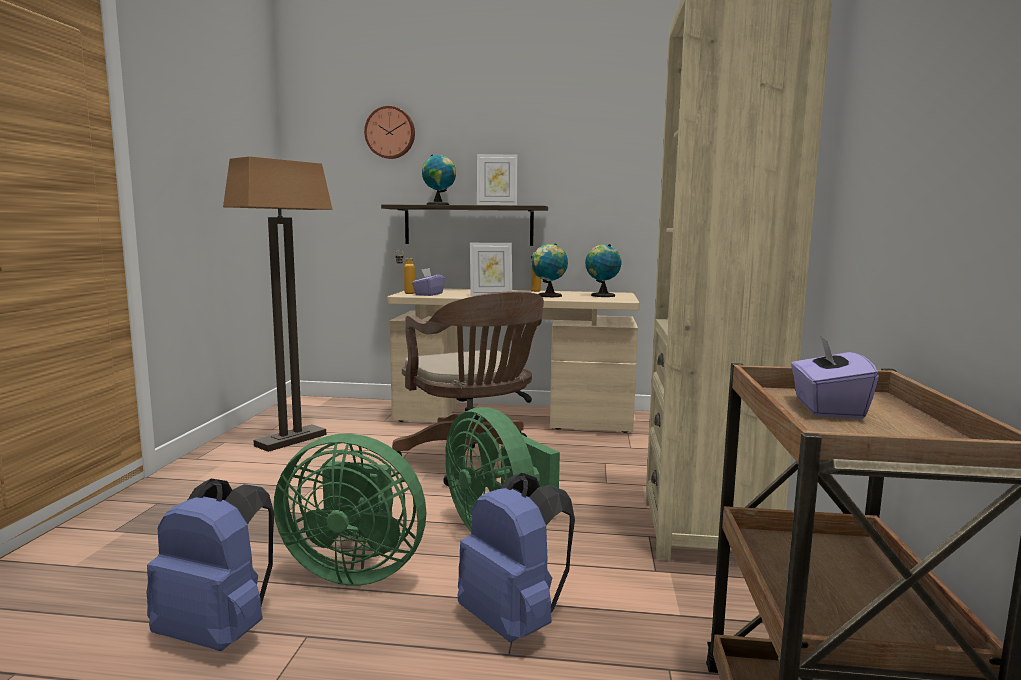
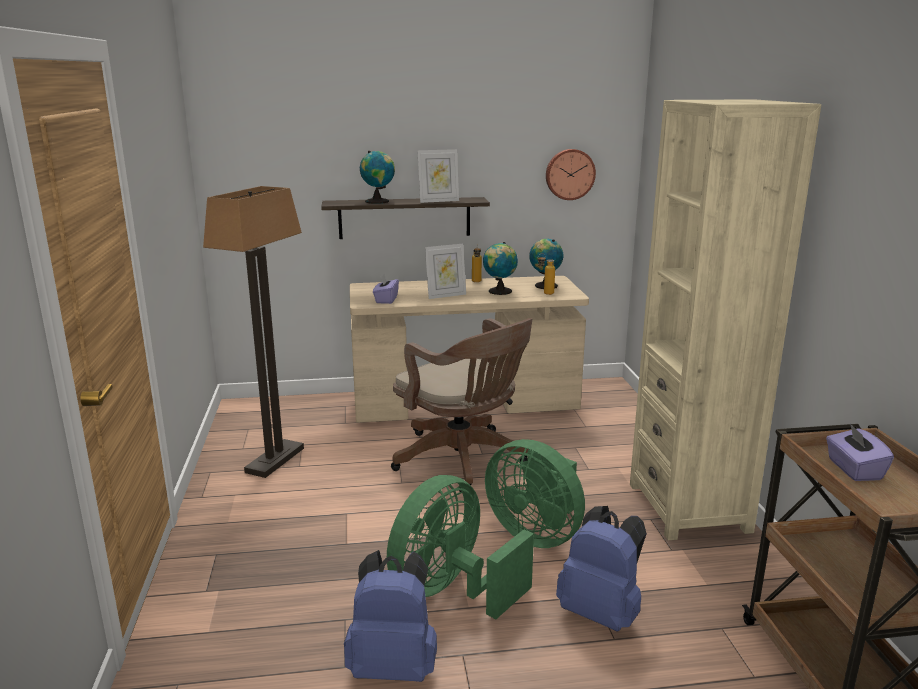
camera: 15 degrees left, 10 degrees up
green fan [274,434,426,586] -> green fan turned 135 degrees clockwise [387,475,534,619]
wall clock [364,106,415,159] -> wall clock moved to [546,149,596,200]
bottle [395,250,415,294] -> bottle moved to [537,253,555,295]

